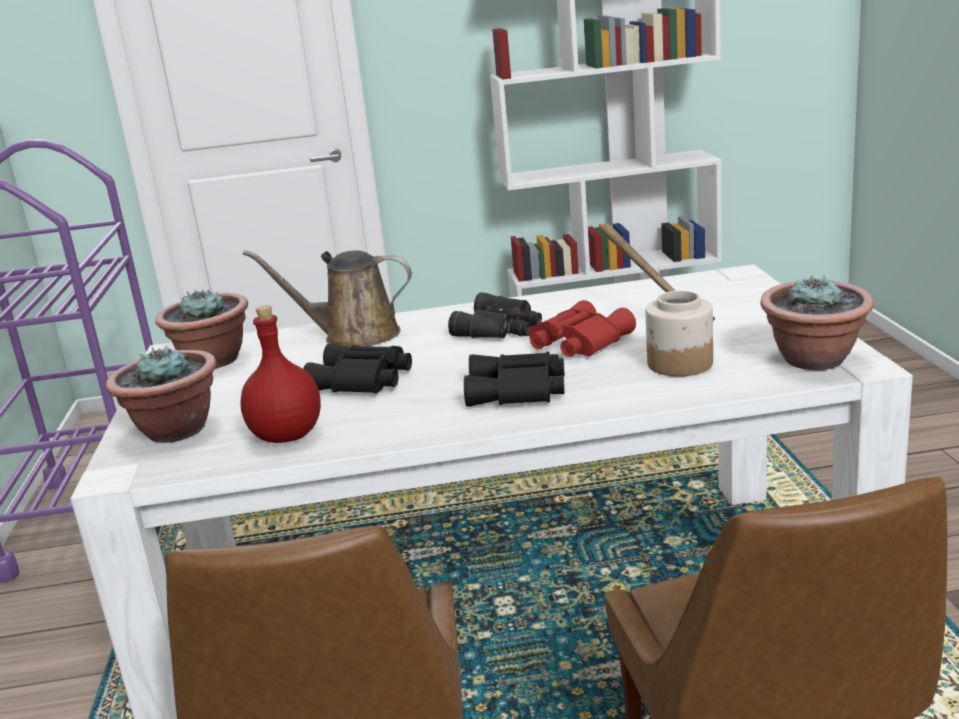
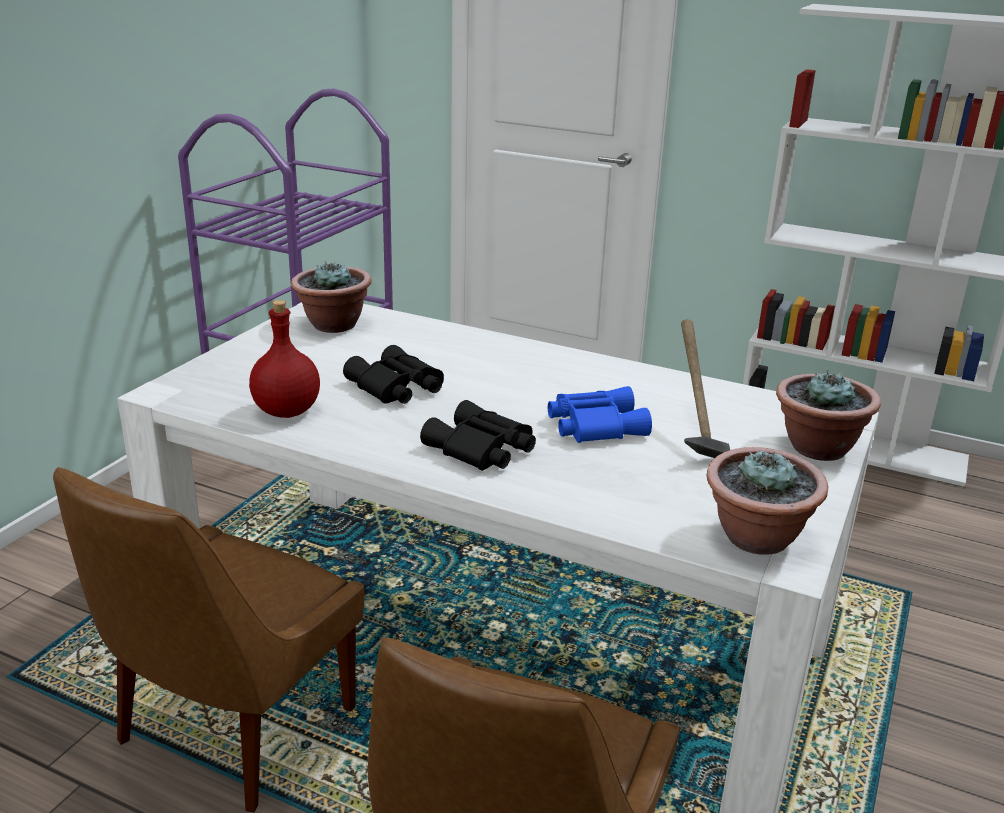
camera: 30 degrees right, 5 degrees up
potted plant [105,345,217,443] -> potted plant moved to [776,370,881,461]
brown watering can [243,250,412,347] -> none
black binoculars [448,293,542,338] -> none
red binoculars [529,300,636,357] -> blue binoculars [548,386,652,443]
jar [645,291,713,376] -> none

